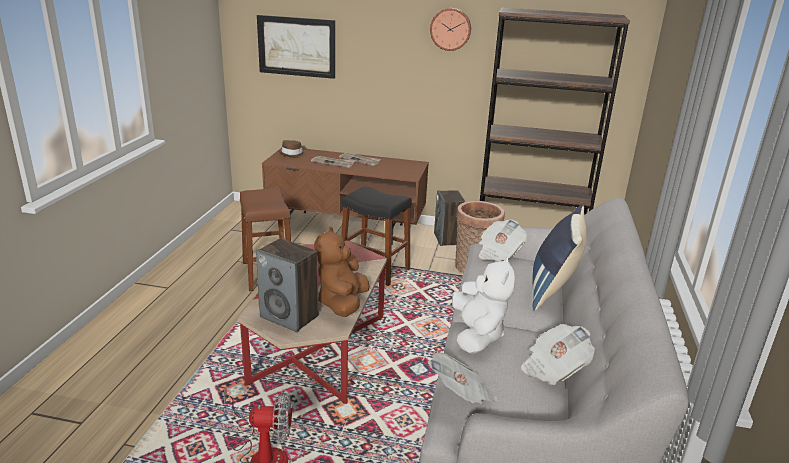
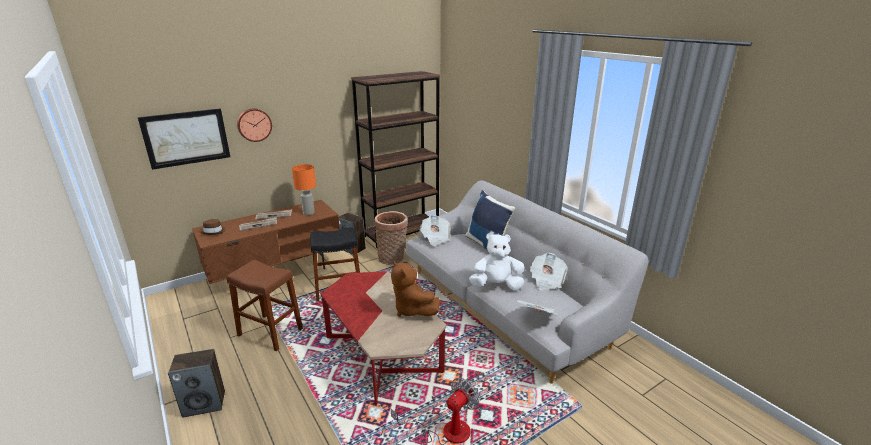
camera: 45 degrees left, 0 degrees up
speaker [256,238,318,332] -> speaker moved to [168,349,225,418]
wall clock [430,8,471,51] -> wall clock moved to [237,108,272,142]
white plush toy [452,257,515,354] -> white plush toy turned 45 degrees counterclockwise [469,233,524,291]
none -> orange table lamp [292,164,316,215]

